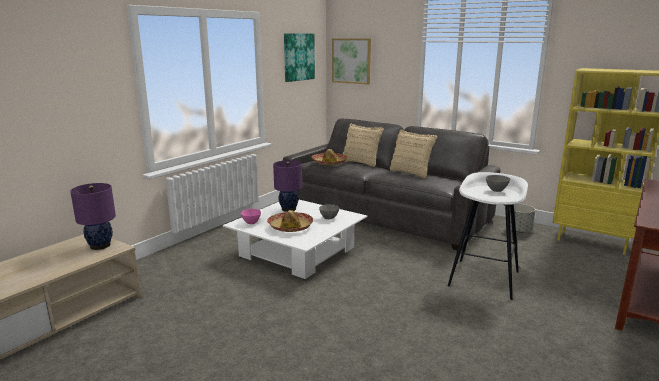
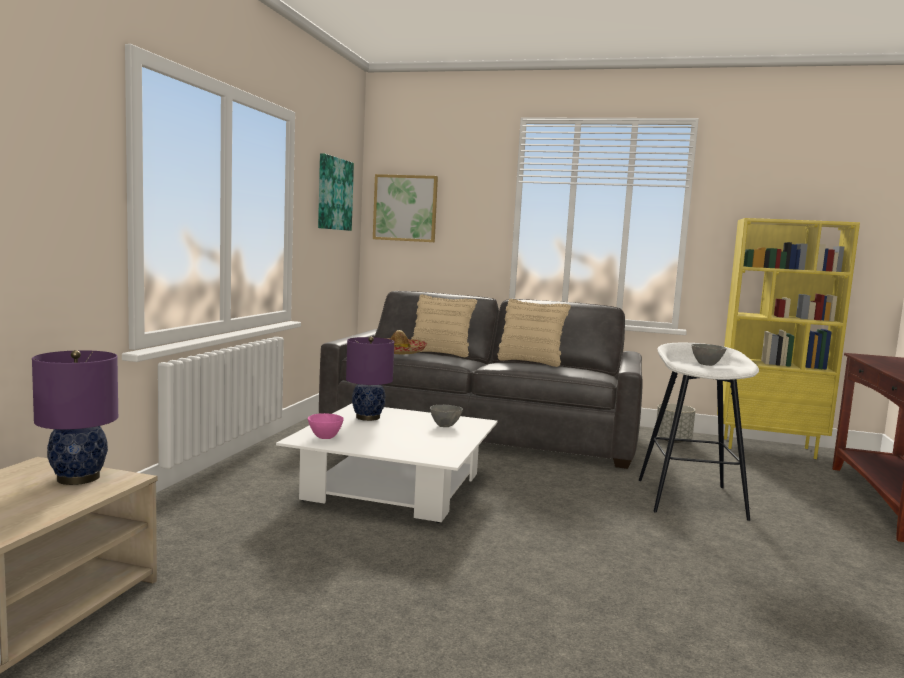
camera: 20 degrees left, 10 degrees down
hat [267,210,313,232] -> none

